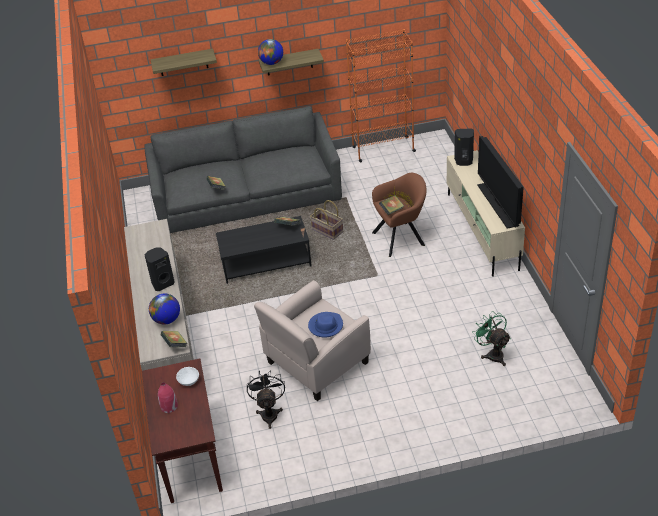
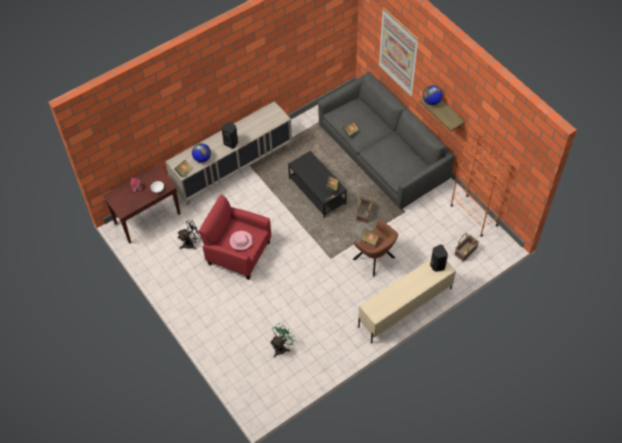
camera: 65 degrees right, 15 degrees up
shelf [151,49,217,76] -> picture [379,7,419,97]
beige armchair [254,280,371,401] -> red armchair [198,195,271,280]
blue hat [308,312,343,338] -> pink hat [230,231,253,250]
television [477,136,524,229] -> none
none -> basket [455,233,479,262]

